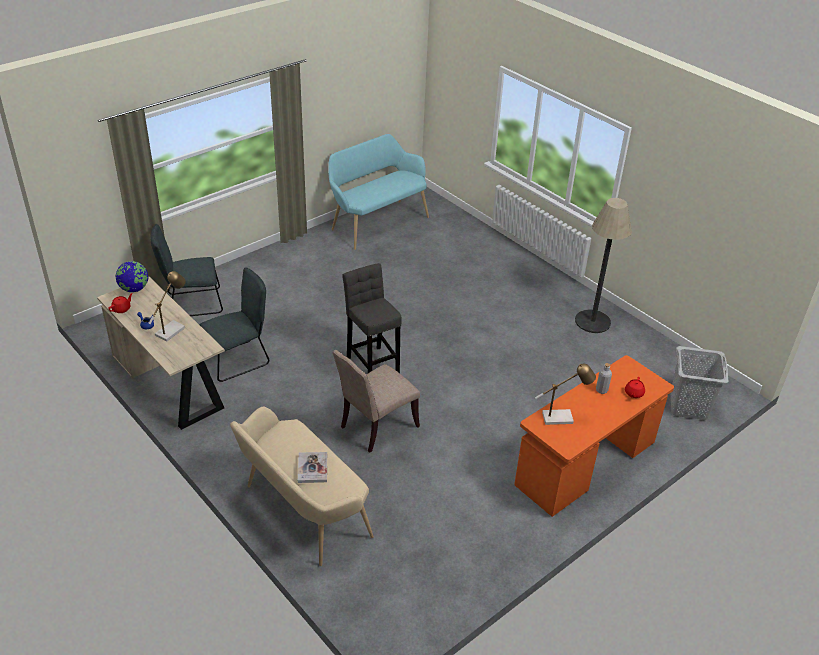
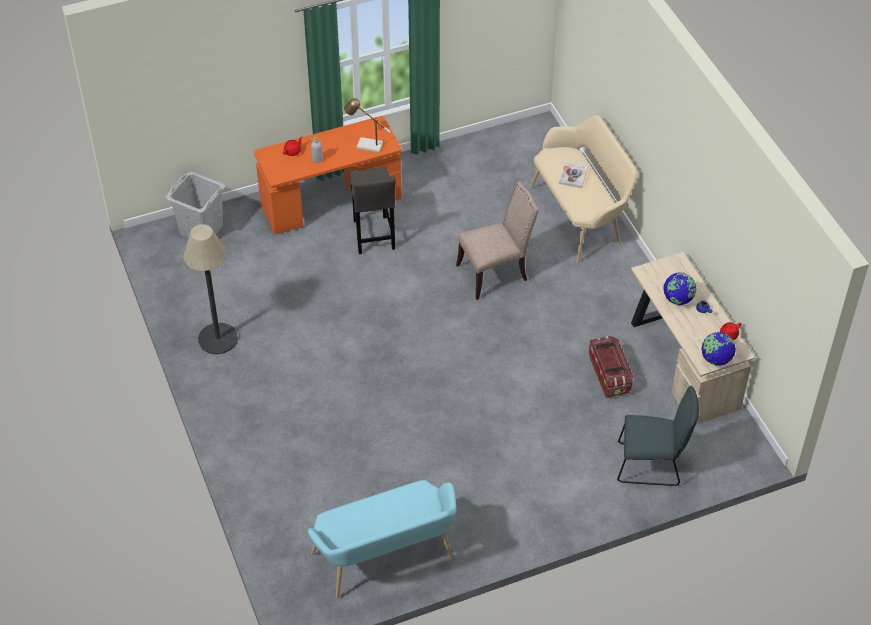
camera: 160 degrees left, 10 degrees up
table lamp [148,271,186,342] -> globe [663,272,697,305]
grey chair [200,268,269,382] -> storage box [589,336,634,398]
grey stool [342,263,402,373] -> grey stool moved to [350,167,396,254]

